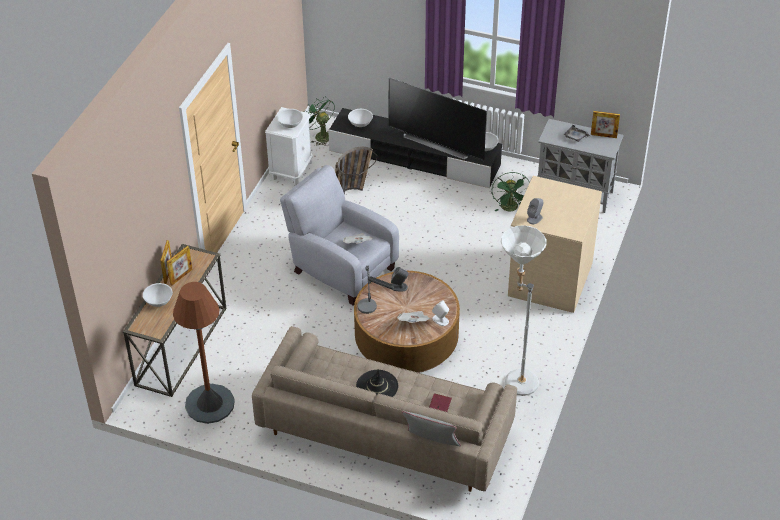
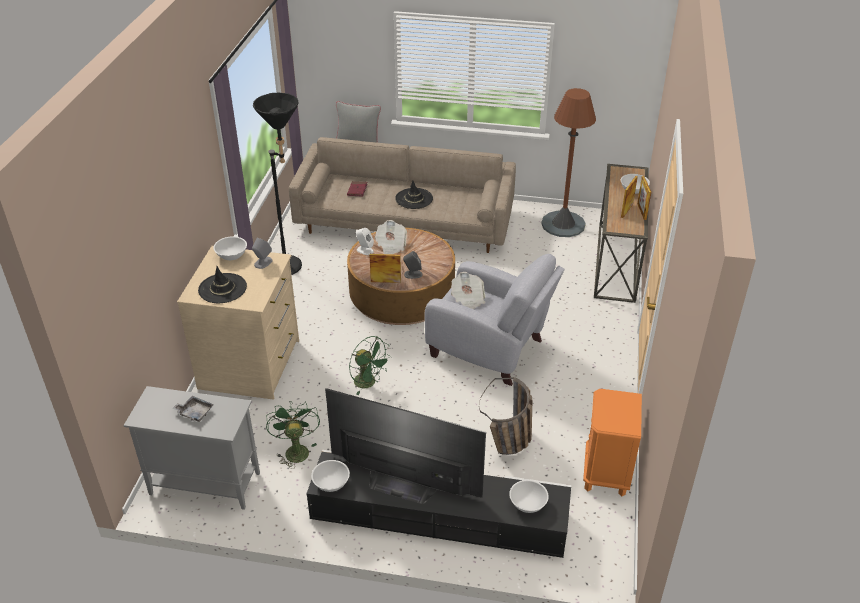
camera: 170 degrees right, 5 degrees down
white nightstand [265,107,313,185] -> orange nightstand [583,389,642,496]
white bowl [277,109,303,128] -> white bowl moved to [213,236,247,260]
green fan [308,97,335,145] -> green fan moved to [349,336,391,395]
table lamp [358,266,394,314] -> none
white floor lamp [500,226,547,396] -> black floor lamp [253,93,302,275]
picture frame [591,111,620,138] -> picture frame moved to [369,254,401,283]
none -> black hat [198,266,247,303]

